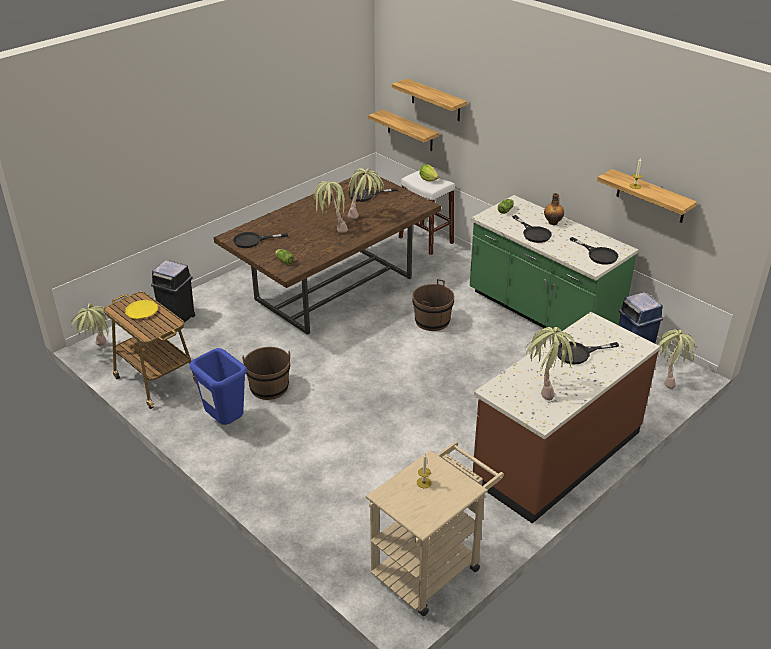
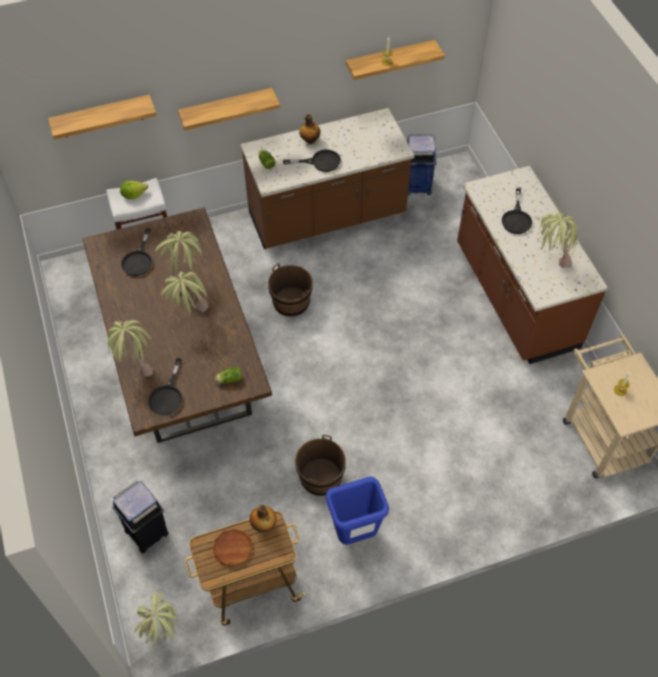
camera: 65 degrees left, 20 degrees up
yellow plate [125,300,158,319] -> brown plate [213,529,253,567]
shelf [368,110,439,151] -> shelf moved to [178,88,280,131]
green counter [470,195,638,331] -> brown counter [241,108,414,249]
black frying pan [570,237,618,265] -> none
potted plant [658,329,696,389] -> potted plant moved to [107,319,153,377]
none -> bottle [250,505,276,532]

